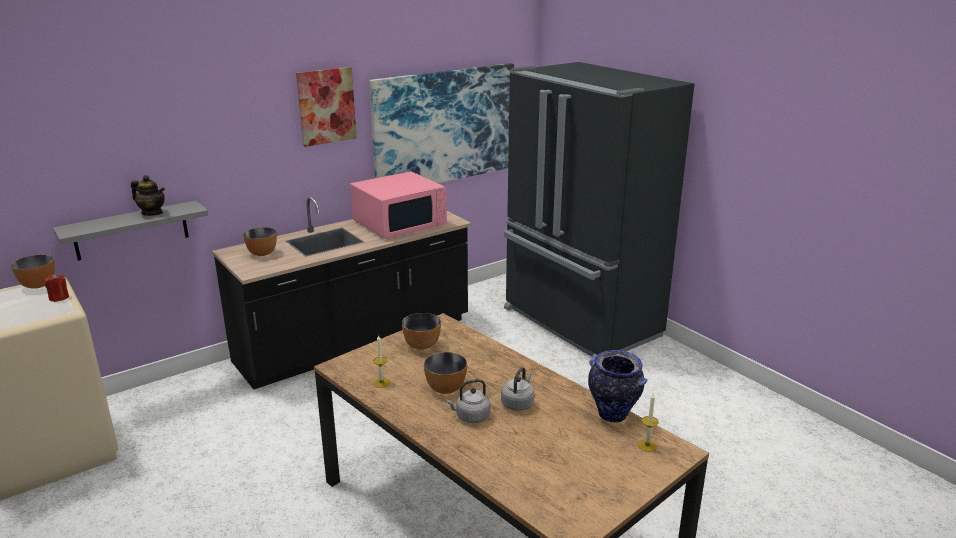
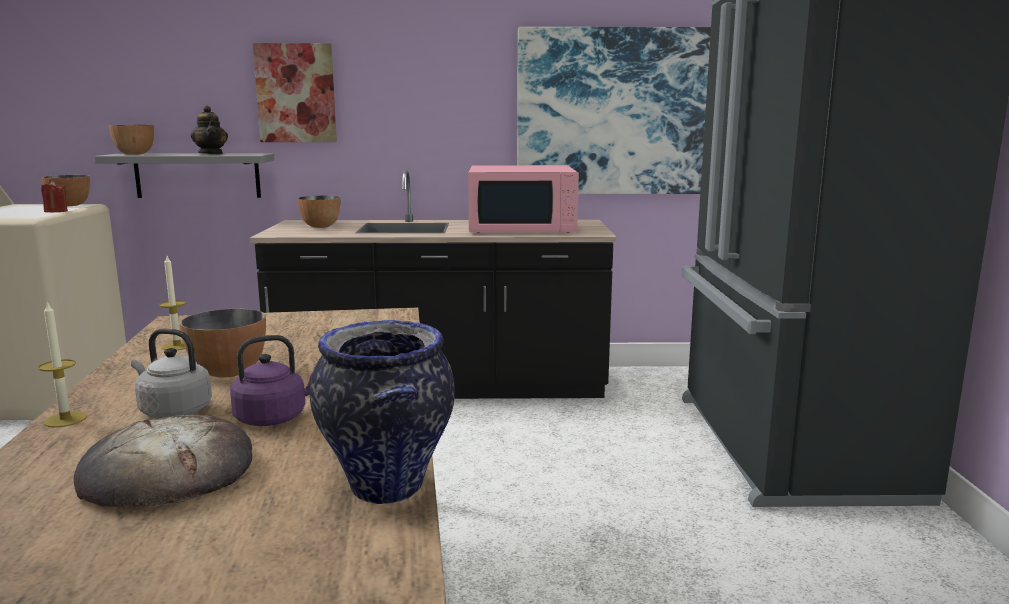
camera: 35 degrees right, 10 degrees down
picture [296,67,357,147] -> picture moved to [253,43,337,142]
bowl [402,313,441,350] -> bowl moved to [109,125,154,155]
grey kettle [501,367,535,411] -> purple kettle [230,335,313,426]
candle [638,393,659,452] -> candle moved to [38,301,87,427]
none -> bread [74,415,252,507]

